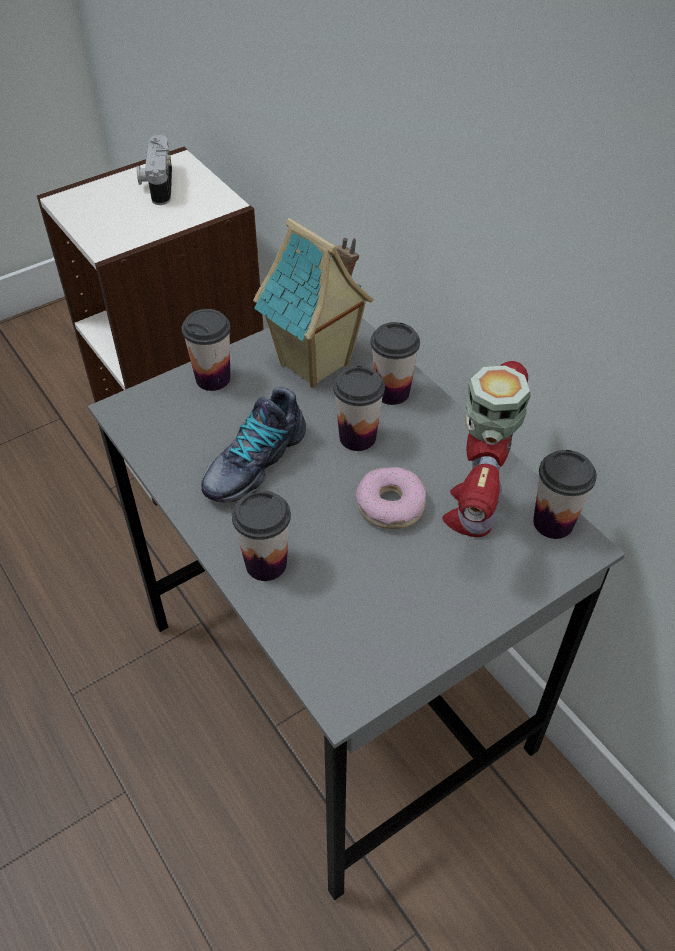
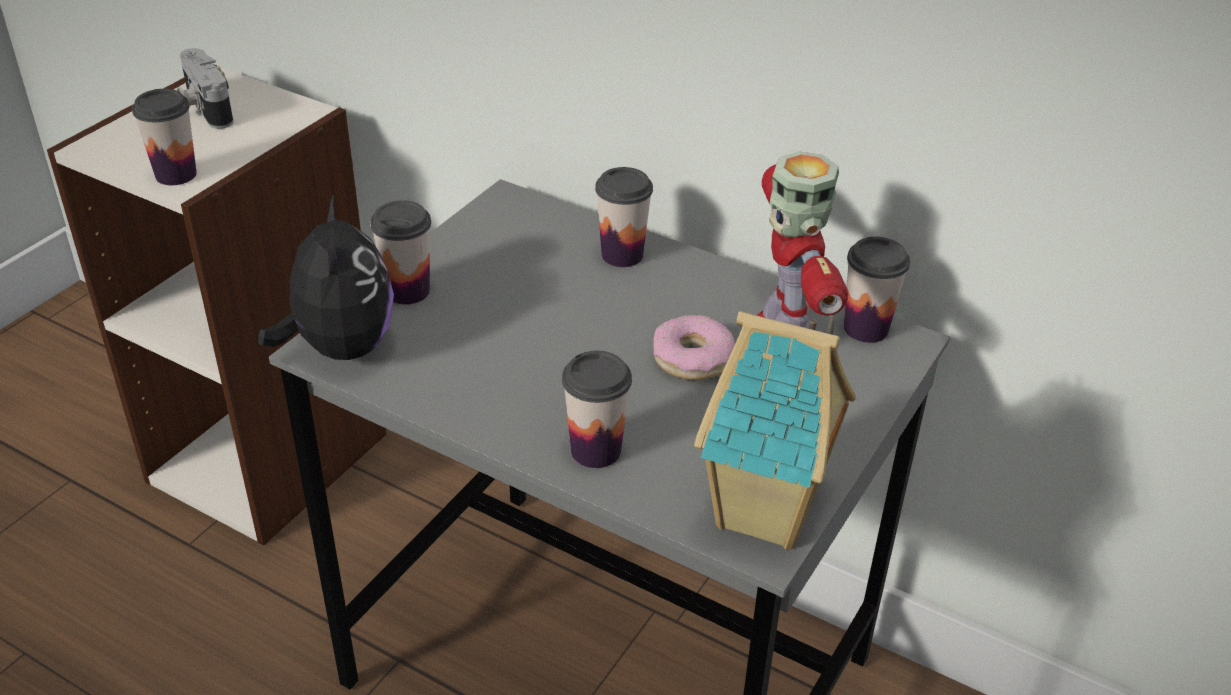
camera: 25 degrees left, 10 degrees down
shoe [201,387,306,503] -> none
toy house [253,218,373,388] -> toy house moved to [694,311,856,550]
cup [333,366,385,451] -> cup moved to [132,89,197,185]
none -> plush toy [258,194,394,360]

